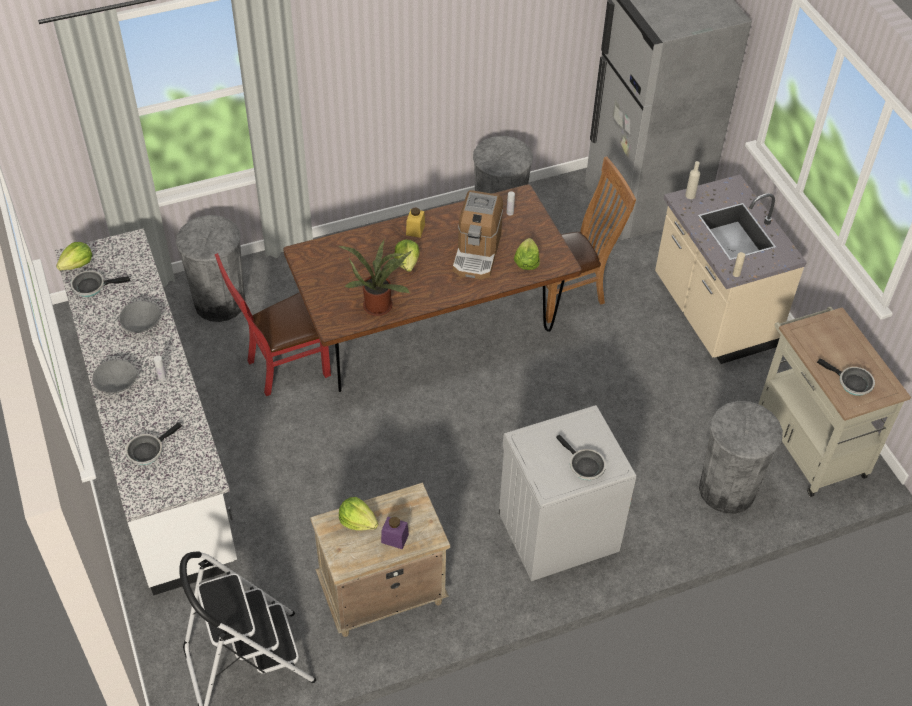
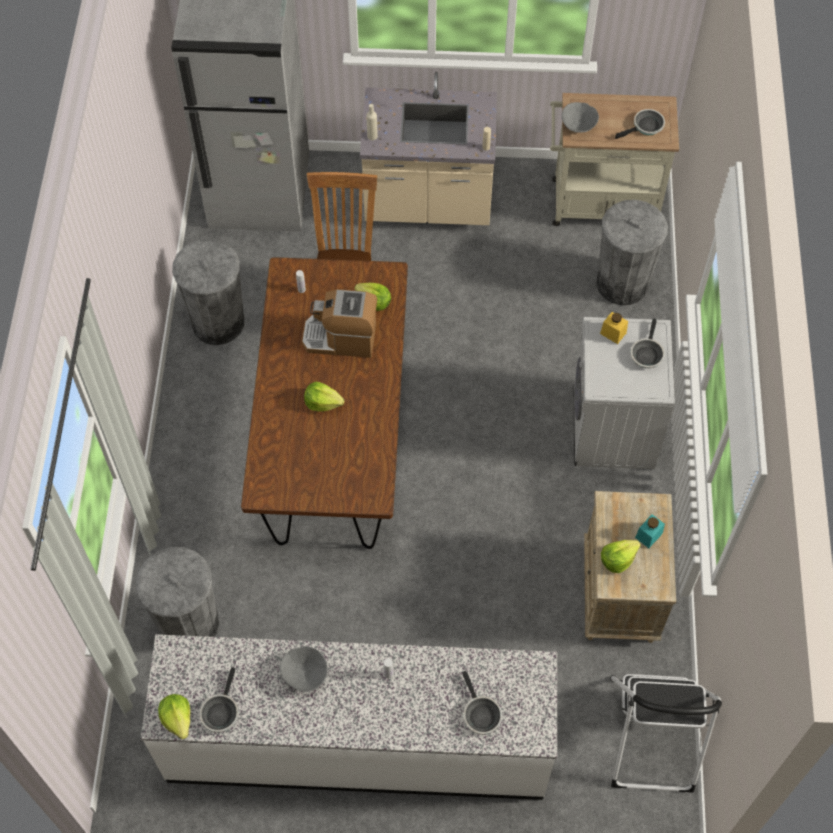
camera: 65 degrees left, 10 degrees up
grey bowl [92,360,138,393] -> grey bowl moved to [562,102,599,133]
red chair [215,253,331,396] -> none
potted plant [338,240,413,316] -> none
purple jar [381,517,409,549] -> turquoise jar [635,514,665,548]
yellow jar [406,207,425,238] -> yellow jar moved to [600,312,628,344]
coffee machine [453,190,503,280] -> coffee machine turned 150 degrees clockwise [302,289,377,358]
frying pan [556,435,606,480] -> frying pan turned 120 degrees clockwise [630,318,665,368]

